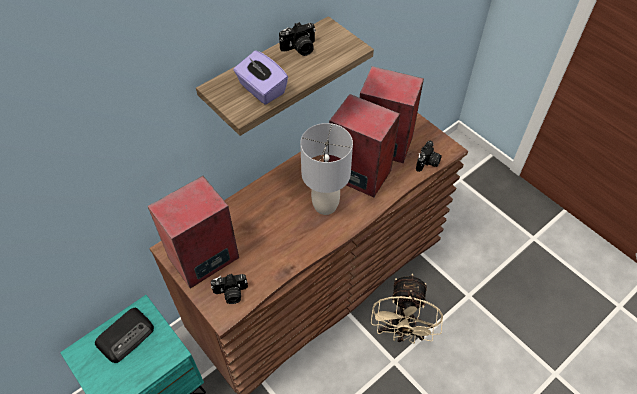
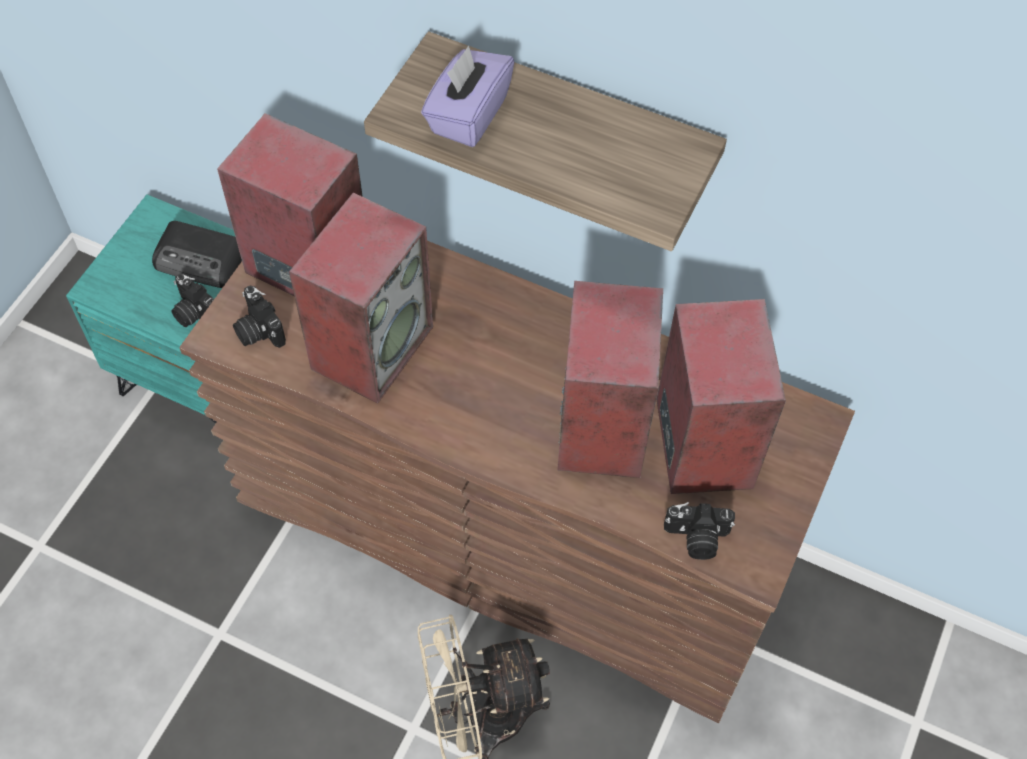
camera: 65 degrees right, 5 degrees up
camera [279,22,316,56] -> camera moved to [171,274,214,327]
grey table lamp [300,123,353,215] -> none
none -> speaker [289,192,433,404]

